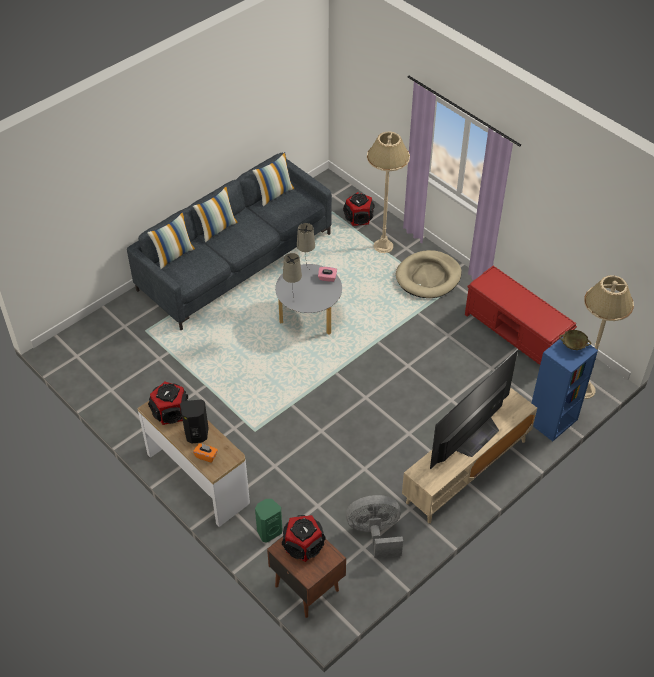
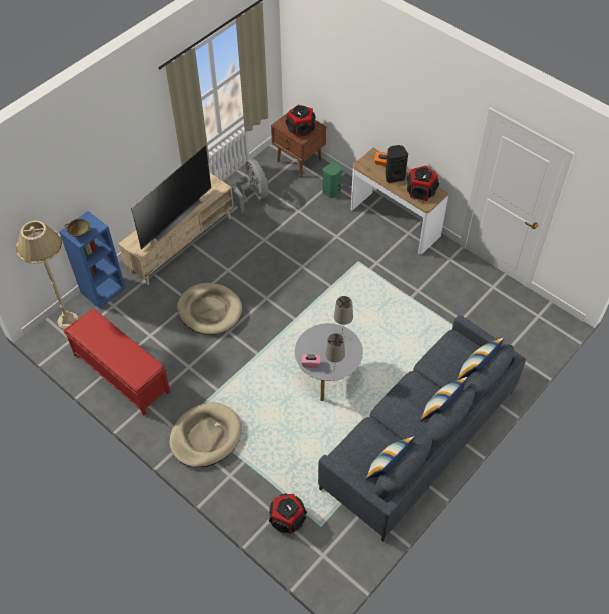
camera: 175 degrees right, 5 degrees up
grey fan [346,495,403,558] -> grey fan turned 105 degrees counterclockwise [231,159,268,213]
beige floor lamp [367,131,410,253] -> none
none -> beige dog bed [177,283,242,335]

